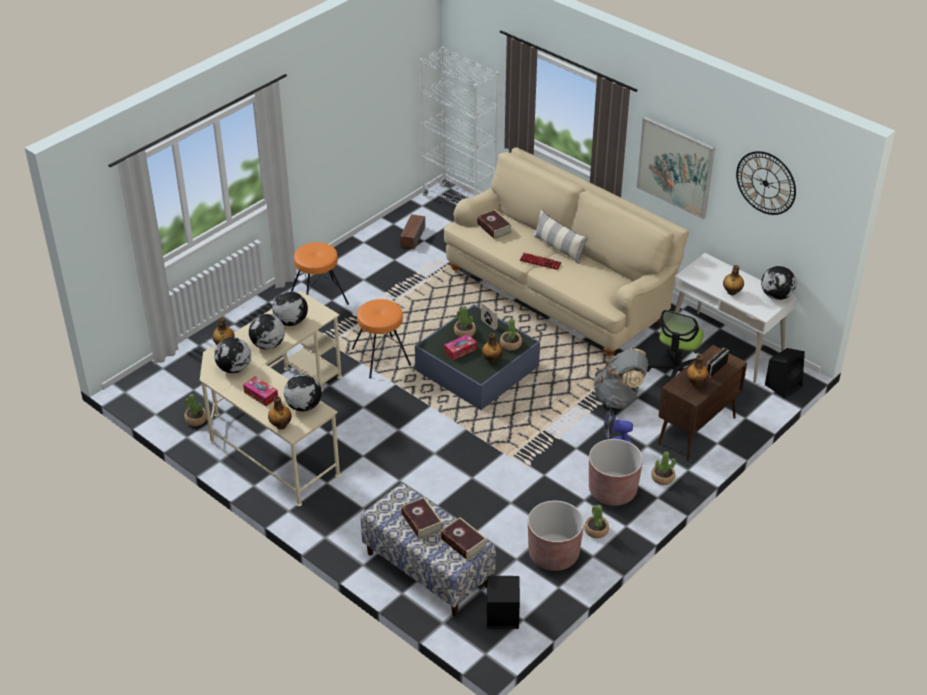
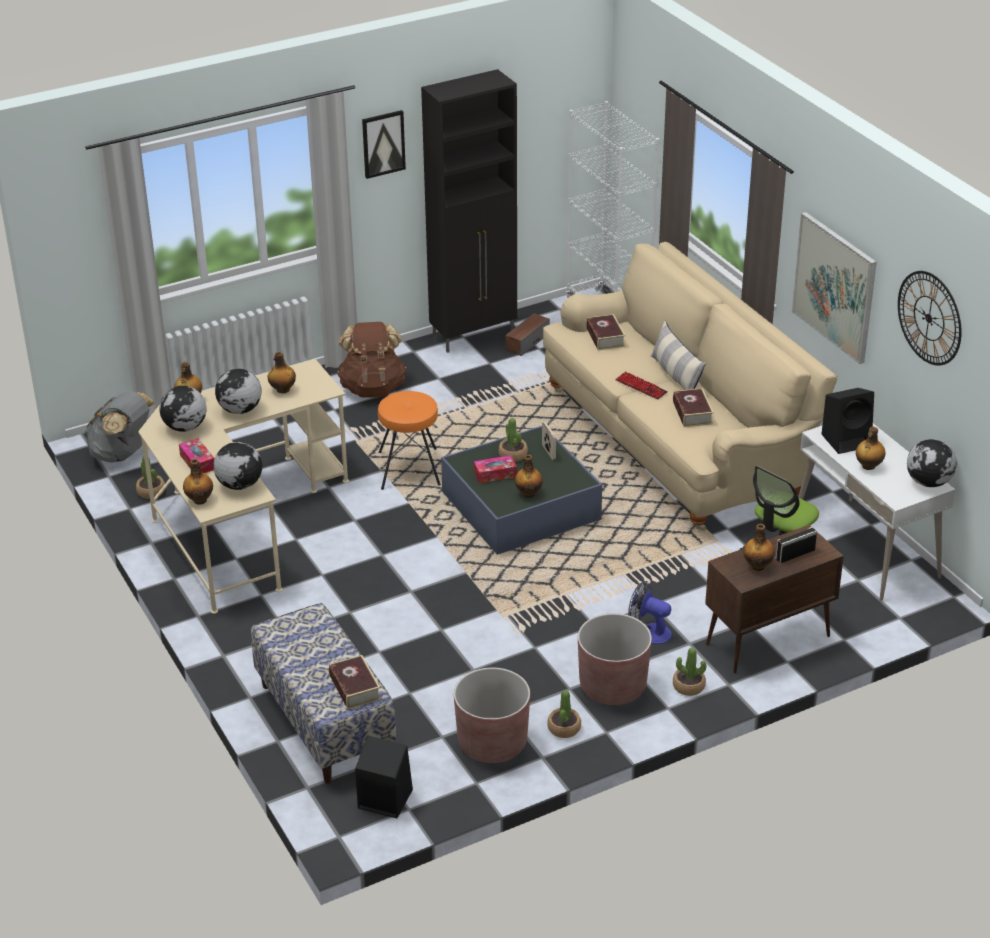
camera: 20 degrees right, 5 degrees down
globe [272,291,308,326] -> bottle [268,351,296,393]
orange stool [291,242,349,305] -> brown backpack [337,322,407,398]
book [401,497,443,540] -> book moved to [673,388,714,427]
potted plant [500,319,522,351] -> none
grey backpack [593,348,648,409] -> grey backpack moved to [85,391,156,462]
black speaker [765,348,805,398] -> black speaker moved to [822,388,874,454]
none -> picture [362,110,406,179]
none -> black cabinet [421,69,517,353]

